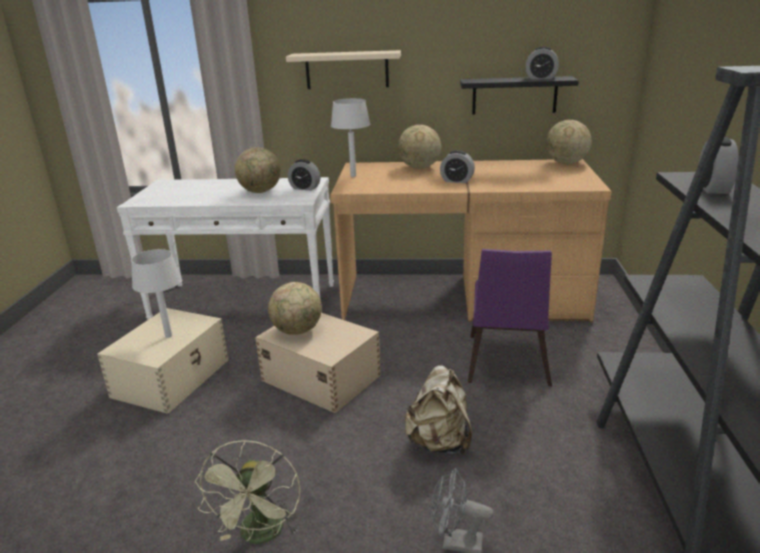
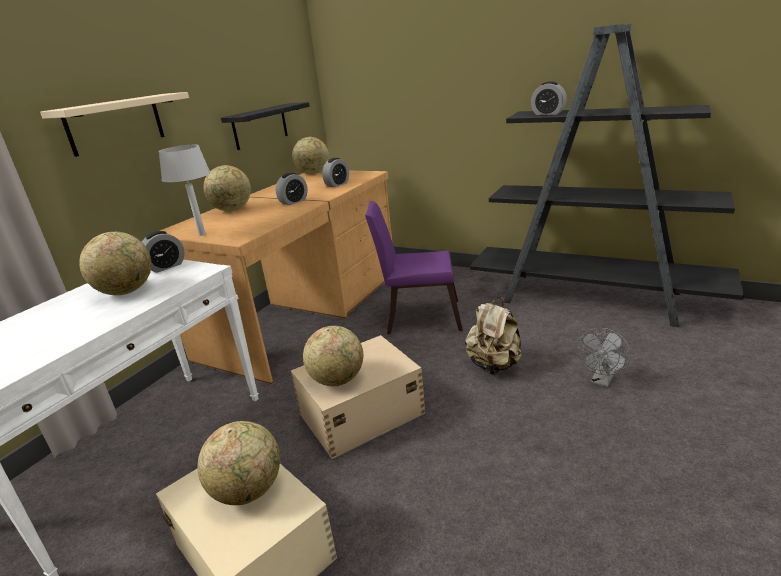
camera: 65 degrees left, 0 degrees up
grey table lamp [131,249,182,338] -> globe [198,421,280,505]
green fan [195,440,301,544] -> none
purple chair [468,249,552,386] -> purple chair turned 150 degrees clockwise [365,201,463,334]
alarm clock [525,47,559,79] -> alarm clock moved to [322,158,349,187]

